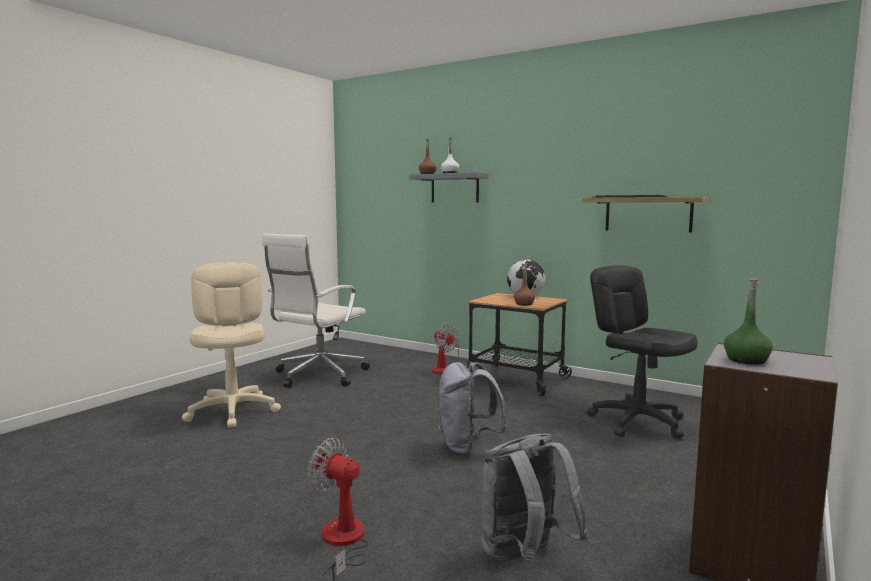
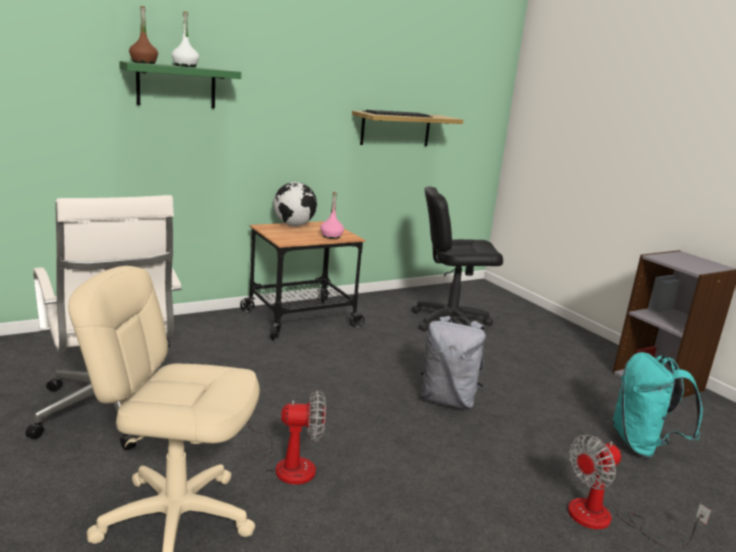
camera: 65 degrees left, 10 degrees up
grey shelf [410,172,488,203] -> green shelf [119,61,241,108]
fan [432,325,461,374] -> fan moved to [248,390,326,485]
grey backpack [481,433,589,562] -> turquoise backpack [613,352,703,458]
brown bottle [514,264,535,305] -> pink bottle [320,192,344,239]
green bottle [724,278,773,365] -> none

